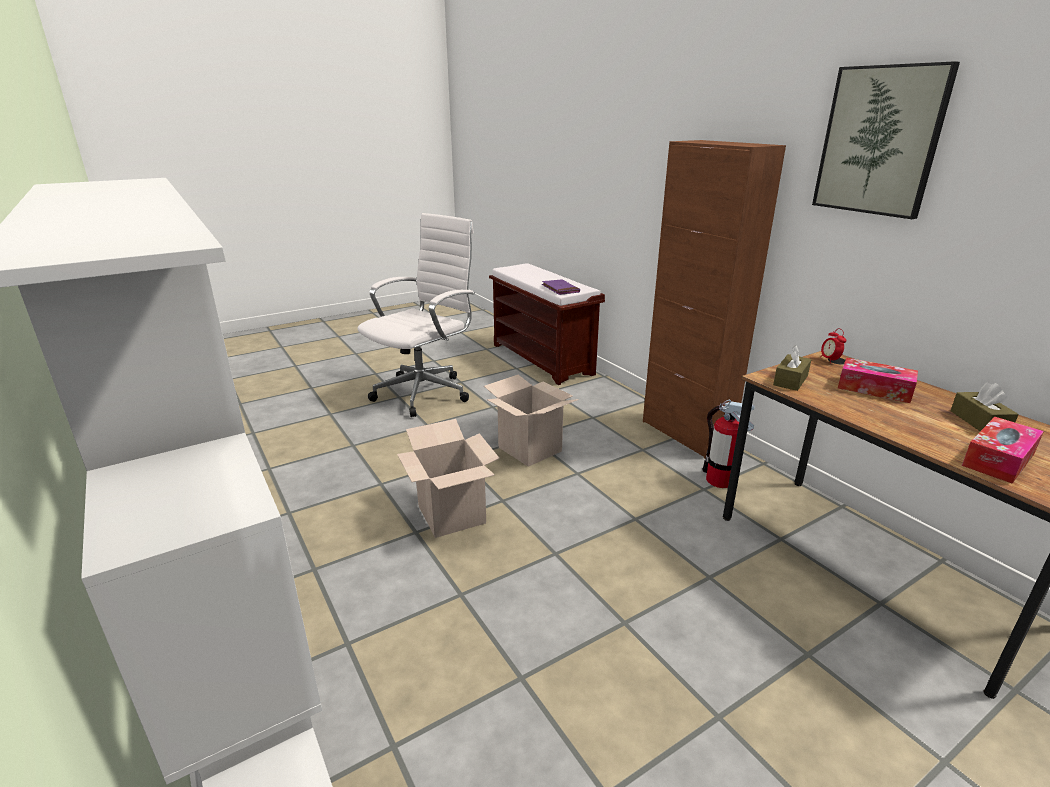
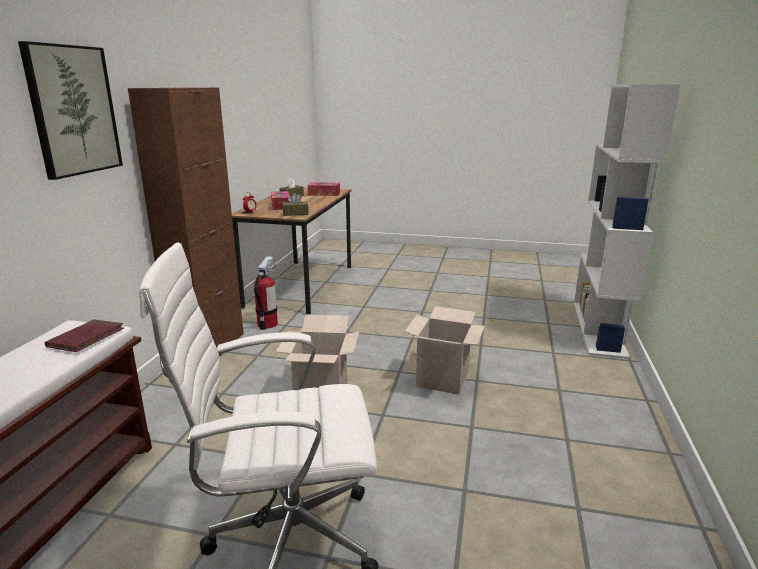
camera: 135 degrees left, 5 degrees down
purple book [542,279,580,295] -> red book [44,319,124,352]
picture [812,61,960,219] -> picture moved to [18,41,123,180]

